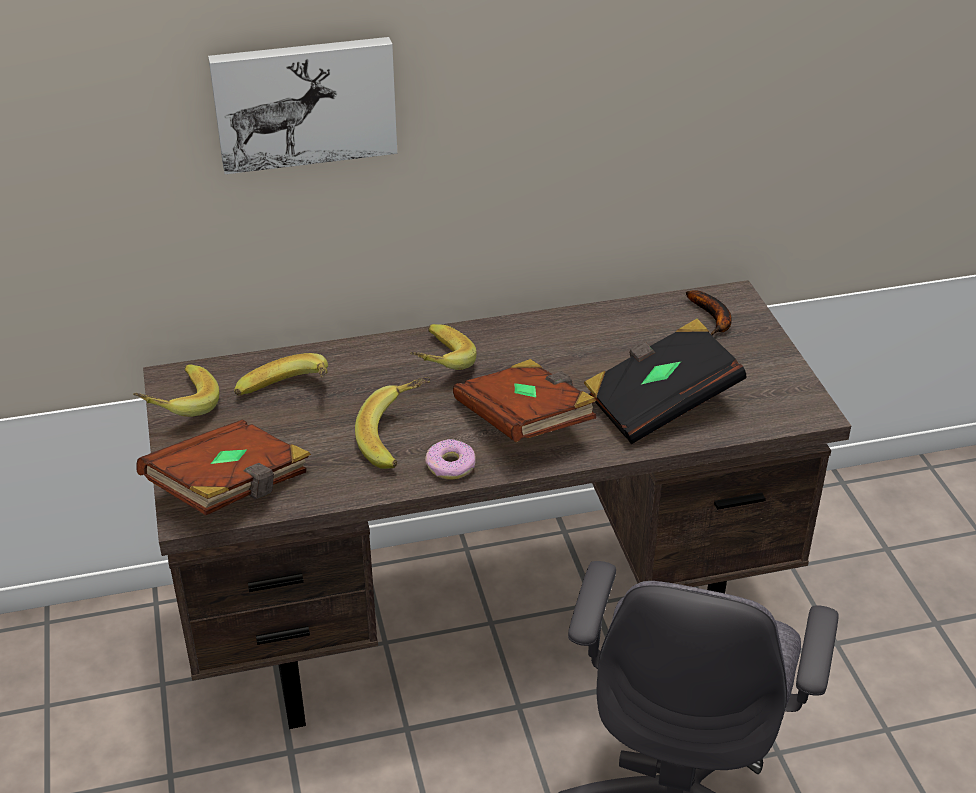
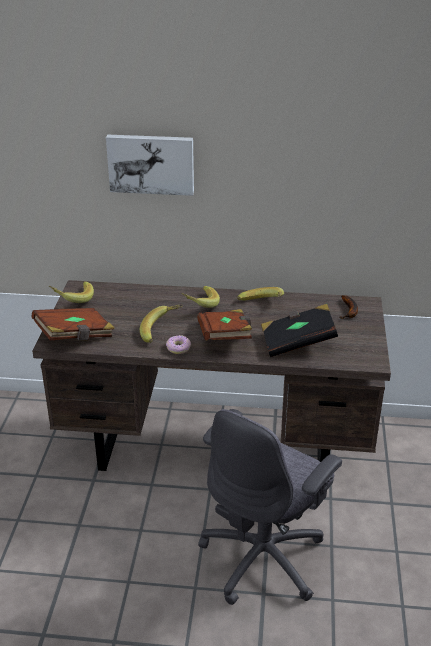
camera: 20 degrees right, 5 degrees down
banana [234,353,328,396] -> banana moved to [237,287,284,301]

